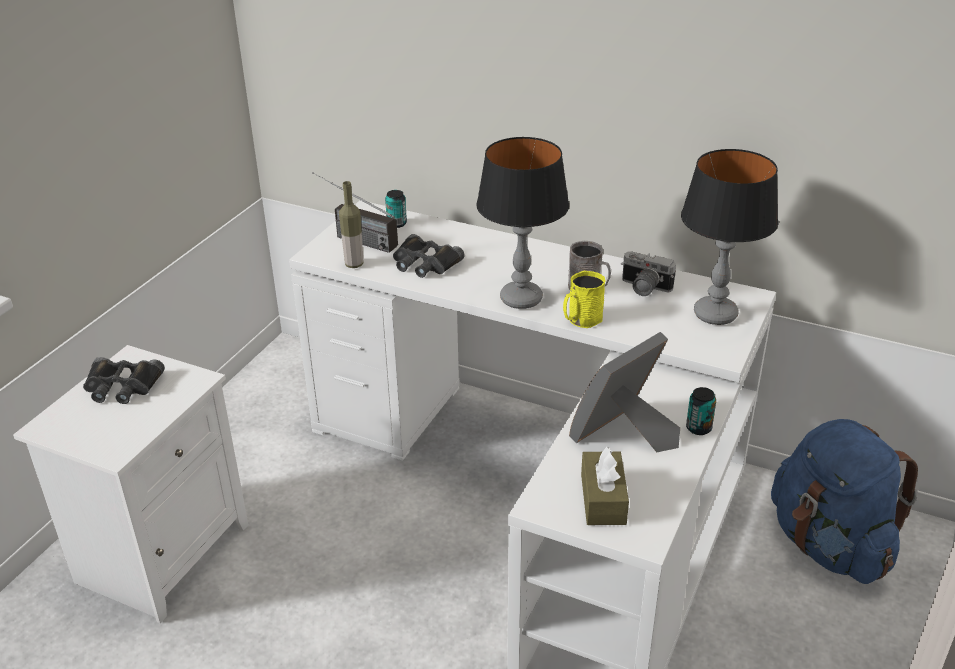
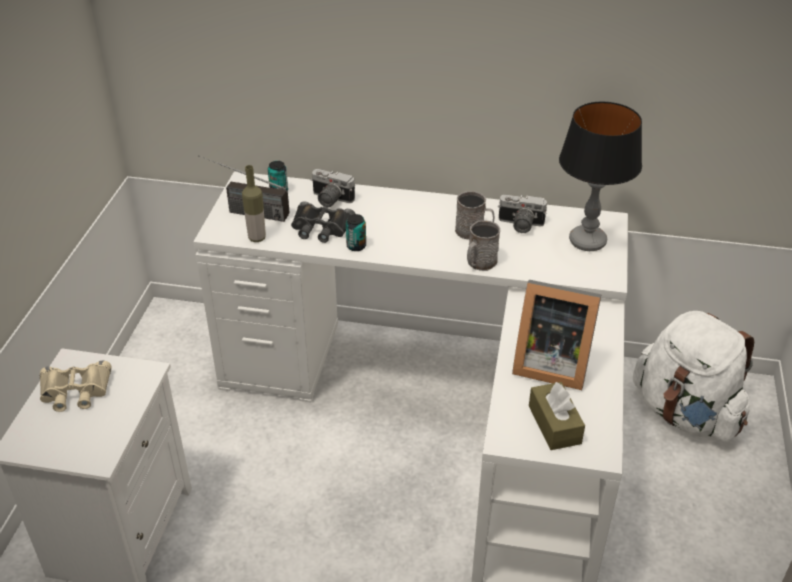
camera: 15 degrees left, 5 degrees up
black binoculars [83,357,165,404] -> beige binoculars [40,361,111,412]
table lamp [476,137,569,309] -> none
yellow mug [563,271,606,328] -> grey mug [467,220,500,271]
picture frame [569,332,680,452] -> picture frame turned 105 degrees counterclockwise [512,280,602,390]
can [686,387,716,435] -> can moved to [346,214,366,251]
blue backpack [771,419,918,584] -> white backpack [633,311,754,442]
none -> camera [310,169,355,207]

